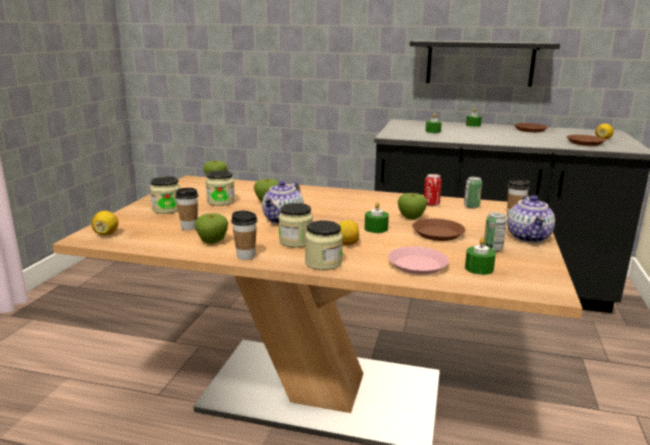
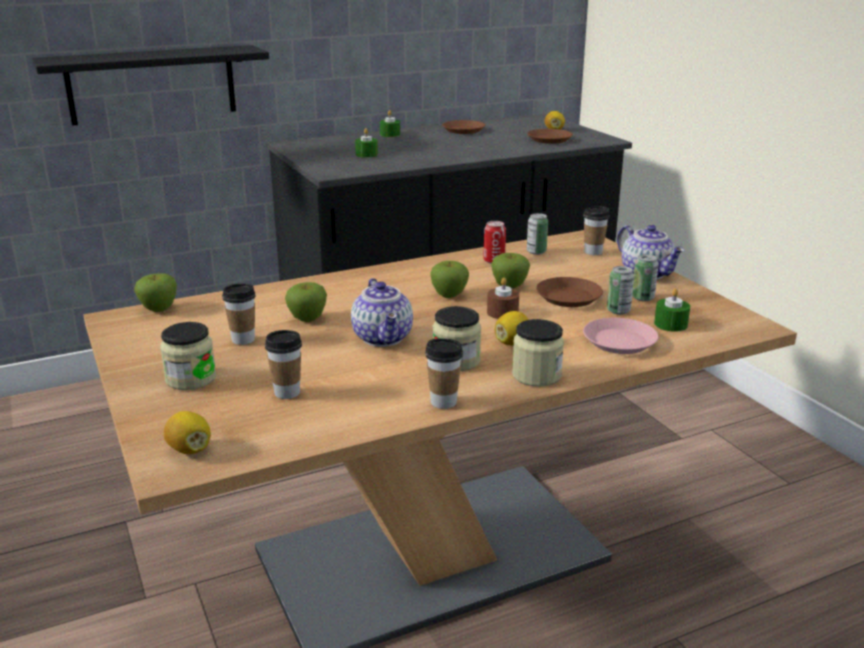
camera: 40 degrees left, 5 degrees up
apple [195,213,228,244] -> apple moved to [430,261,469,298]
jar [206,170,235,206] -> cup [222,284,256,345]
green candle [365,202,389,233] -> brown candle [487,278,519,319]
black shelf [410,40,560,87] -> black shelf moved to [32,45,269,126]
none -> can [607,266,634,315]

